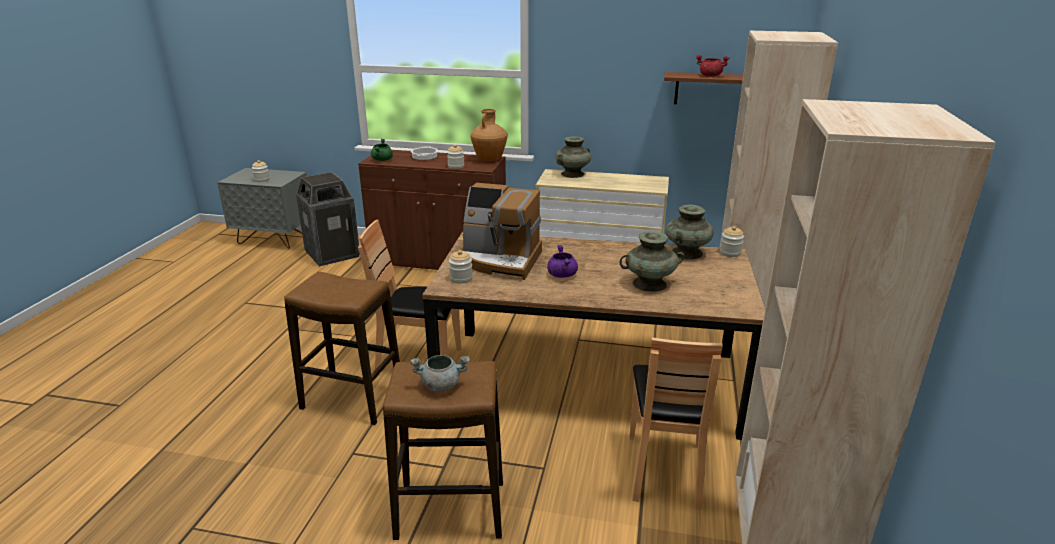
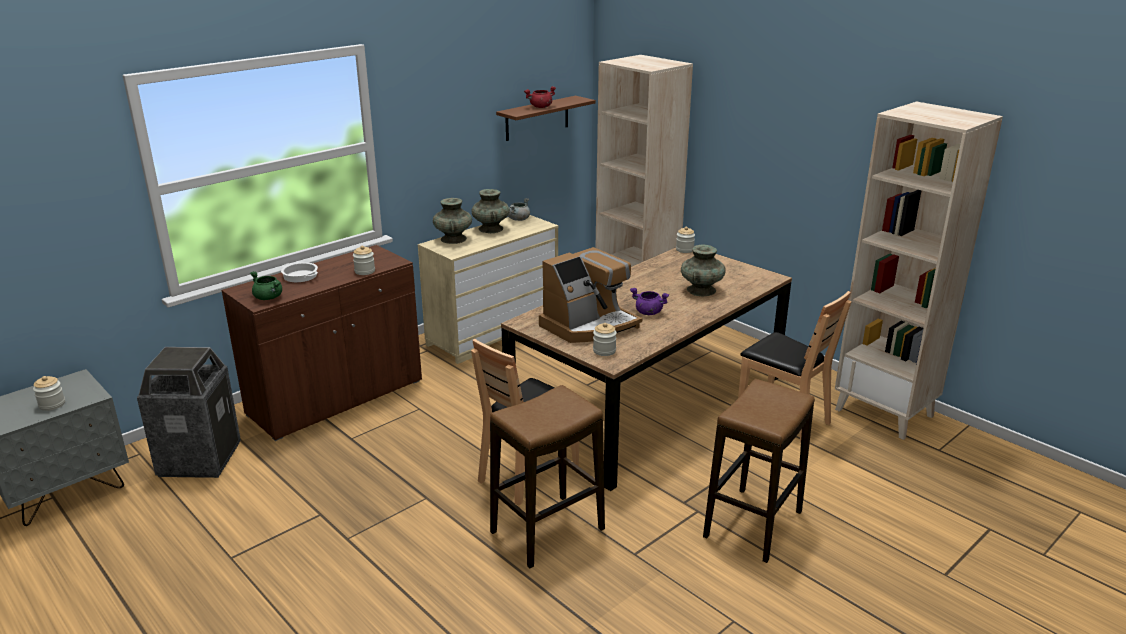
camera: 55 degrees left, 0 degrees up
grey cooking pot [410,355,470,392] -> grey cooking pot moved to [508,198,530,221]
brown vase [470,109,508,162] -> none
turquoise vase [666,205,714,259] -> turquoise vase moved to [471,189,510,233]

